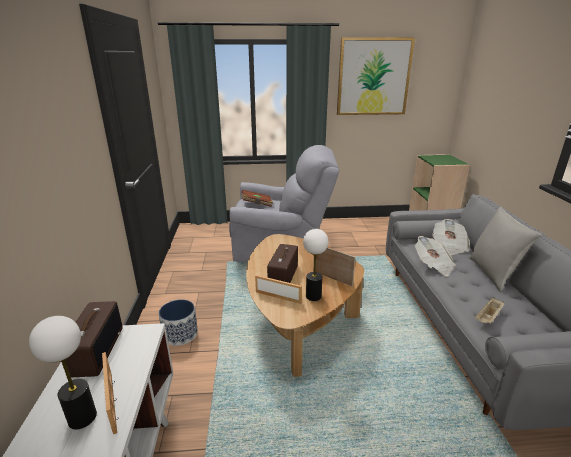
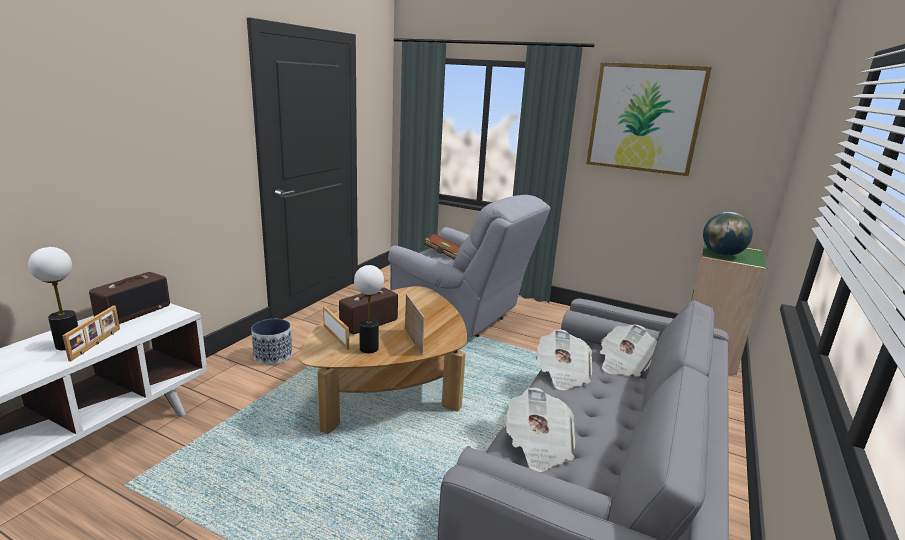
camera: 30 degrees right, 5 degrees down
grey pillow [469,206,542,292] -> none
beige tray [475,297,505,324] -> newspaper [504,388,575,472]
none -> globe [703,212,753,256]

